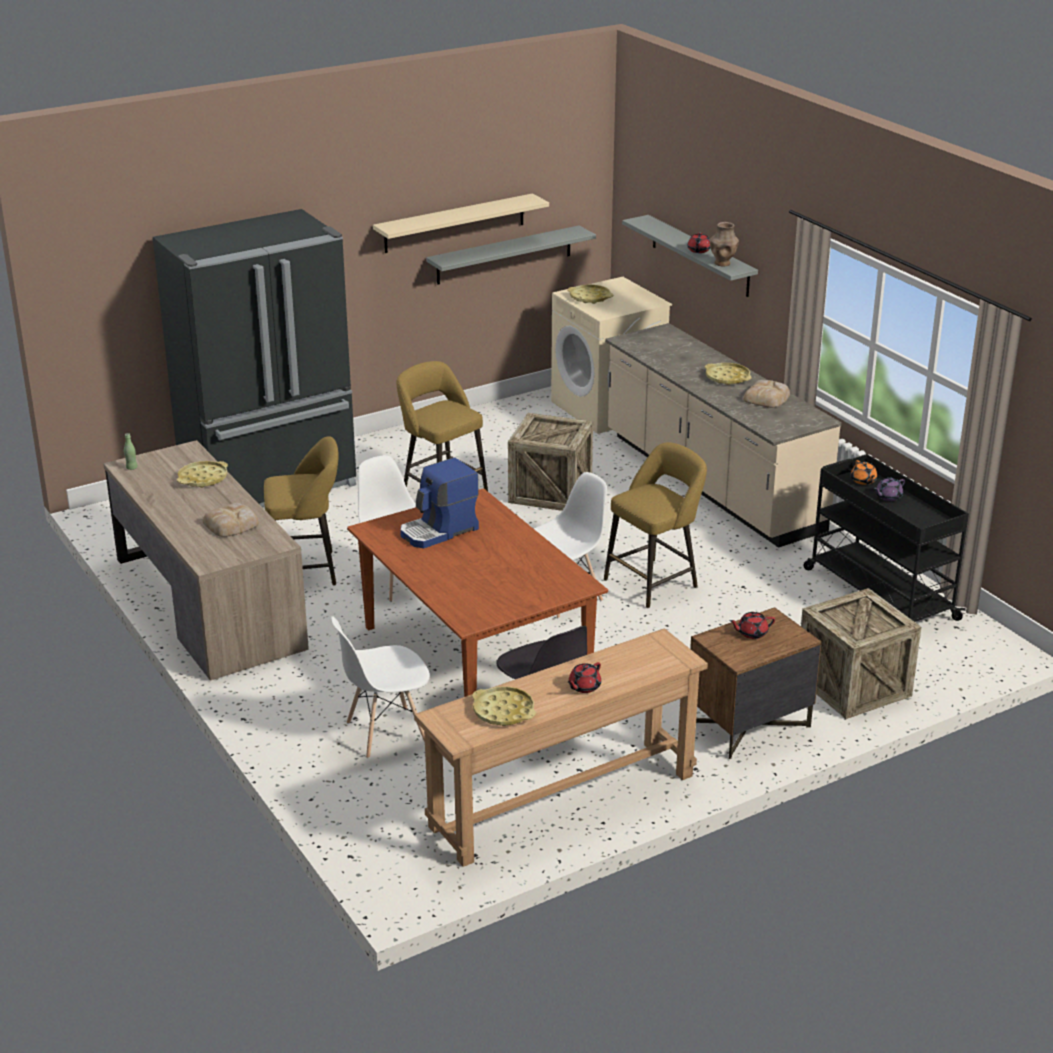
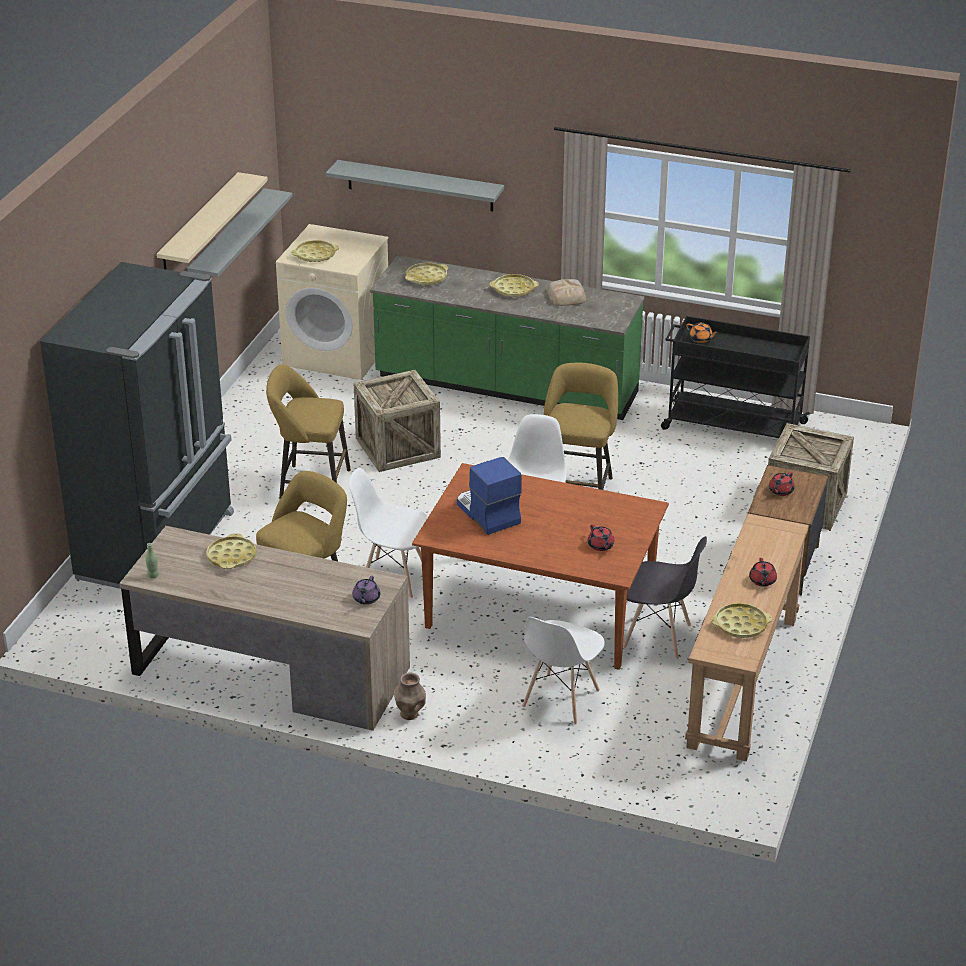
camera: 40 degrees left, 5 degrees up
bread [203,503,259,537] -> none
coffee machine [400,457,479,548] -> coffee machine turned 135 degrees clockwise [457,457,522,535]
beige counter [605,323,841,548] -> green counter [370,256,645,420]
red teapot [687,233,710,253] -> red teapot moved to [588,524,614,551]
brown vase [710,222,739,266] -> brown vase moved to [393,673,426,720]
purple teapot [874,478,905,501] -> purple teapot moved to [353,576,380,605]
none -> yellow tray [405,263,448,286]

